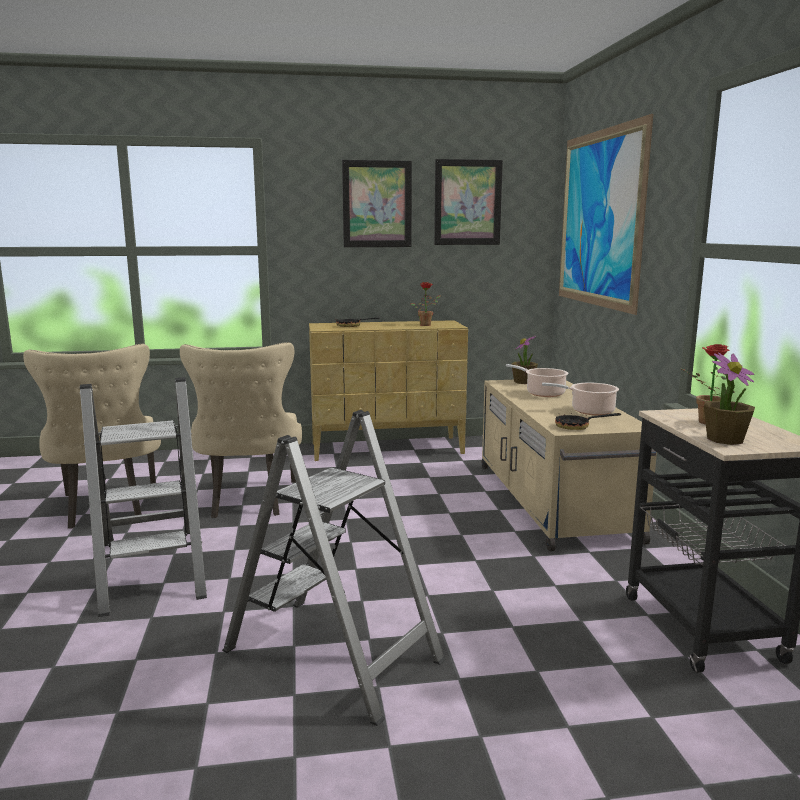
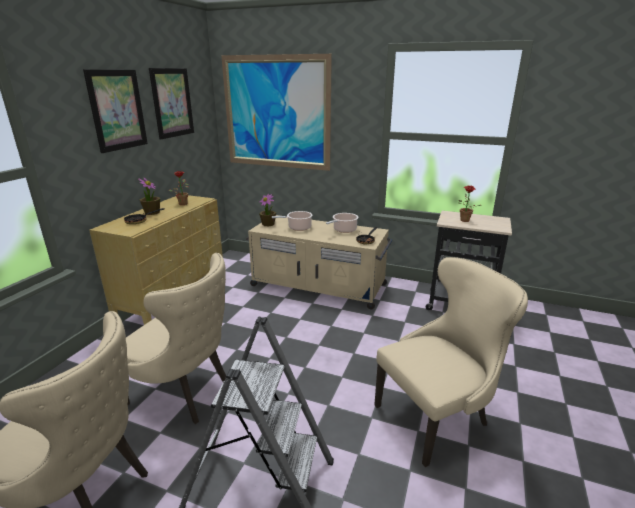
camera: 60 degrees left, 10 degrees up
grey step ladder [222,410,445,726] -> beige chair [374,257,528,467]
potted plant [704,353,755,445] -> potted plant moved to [138,177,160,215]

